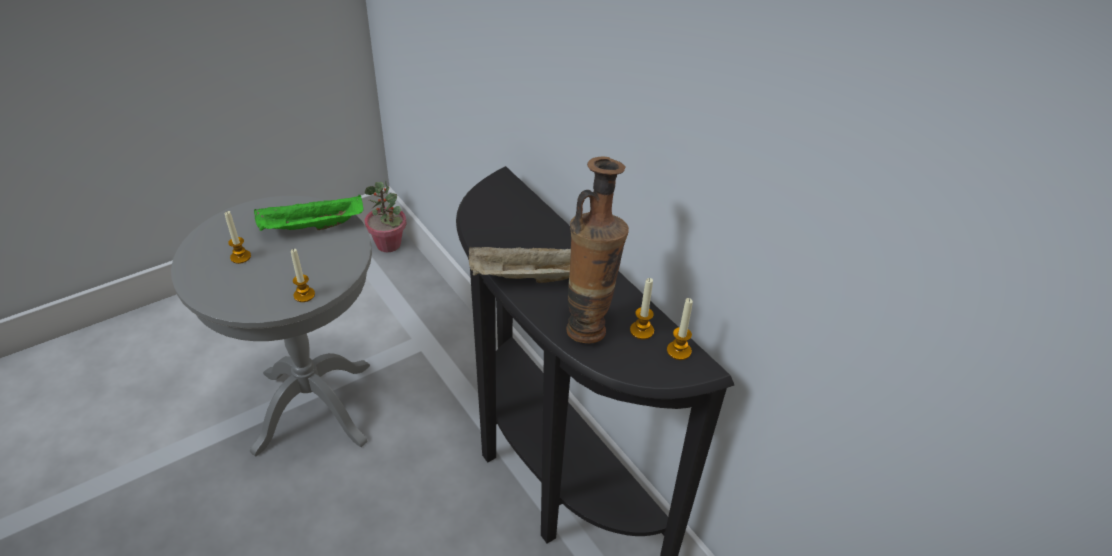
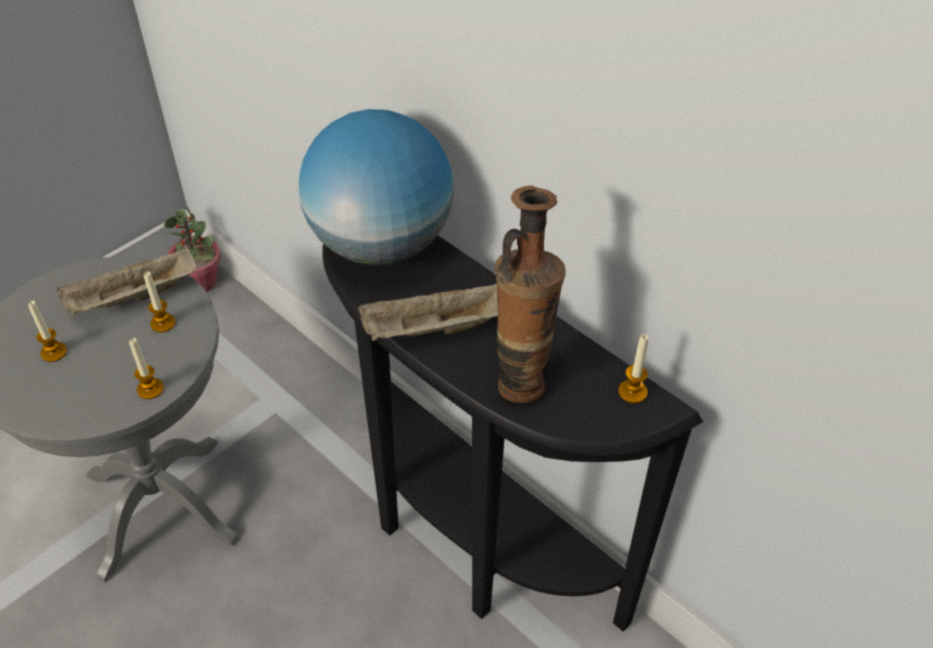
camera: 10 degrees left, 5 degrees up
green tray [254,195,363,231] -> beige tray [57,247,196,315]
candle [630,278,654,340] -> candle moved to [144,272,175,332]
none -> globe [298,109,454,265]

